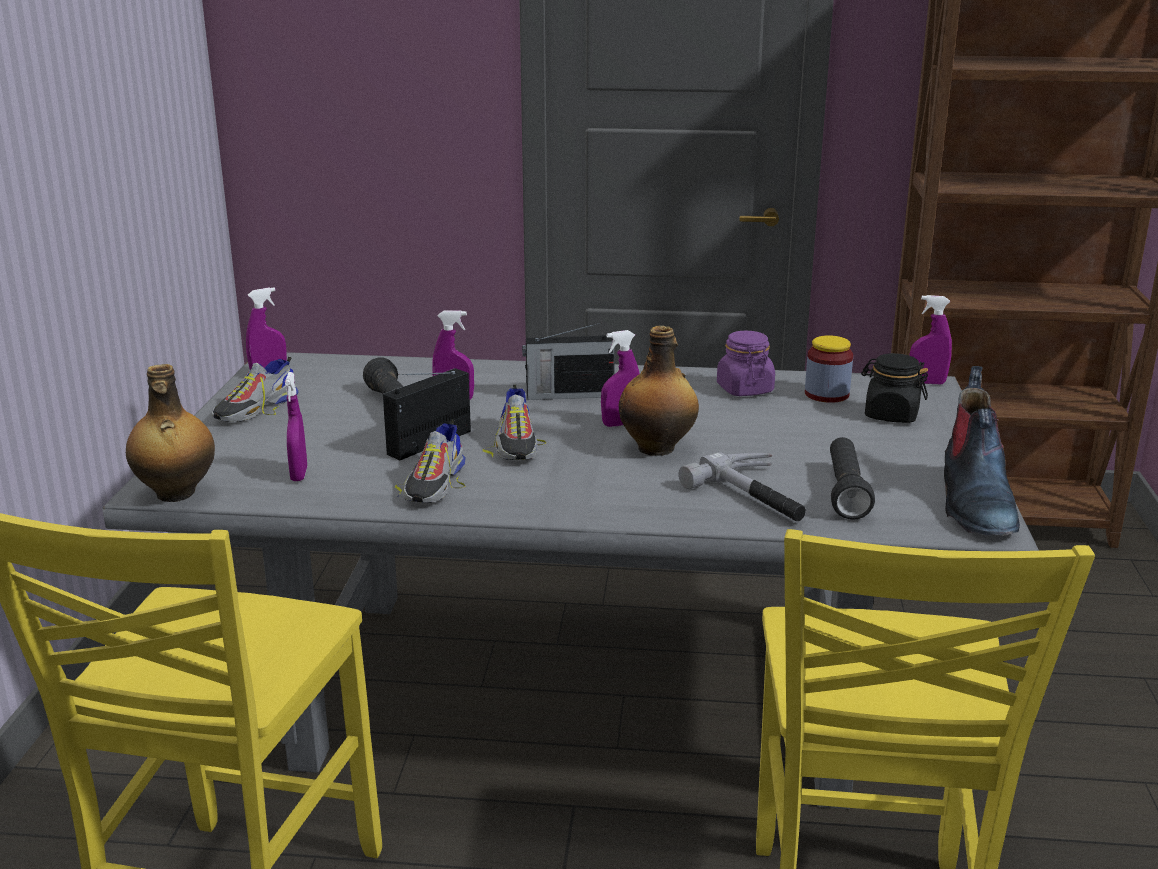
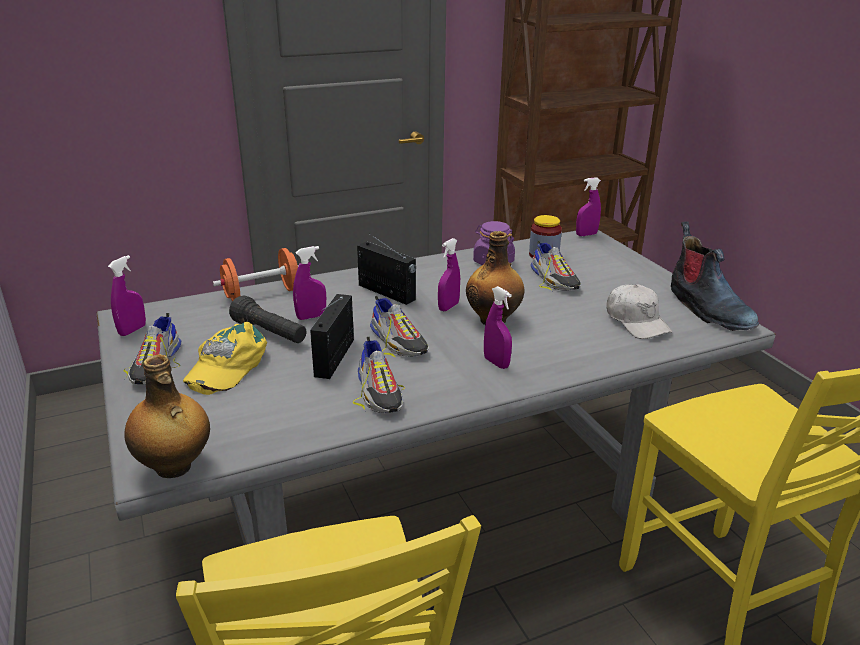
camera: 30 degrees left, 5 degrees up
purple spray bottle [285,372,307,481] -> purple spray bottle moved to [484,286,512,369]
radio [522,323,615,400] -> radio turned 105 degrees counterclockwise [357,233,416,305]
hammer [679,452,806,521] -> none
black flashlight [830,437,875,520] -> white cap [606,285,672,339]
black jar [861,353,928,423] -> none
none -> yellow cap [183,322,267,395]
none -> orange dumbbell [213,248,299,301]
none -> shoe [530,241,581,291]

